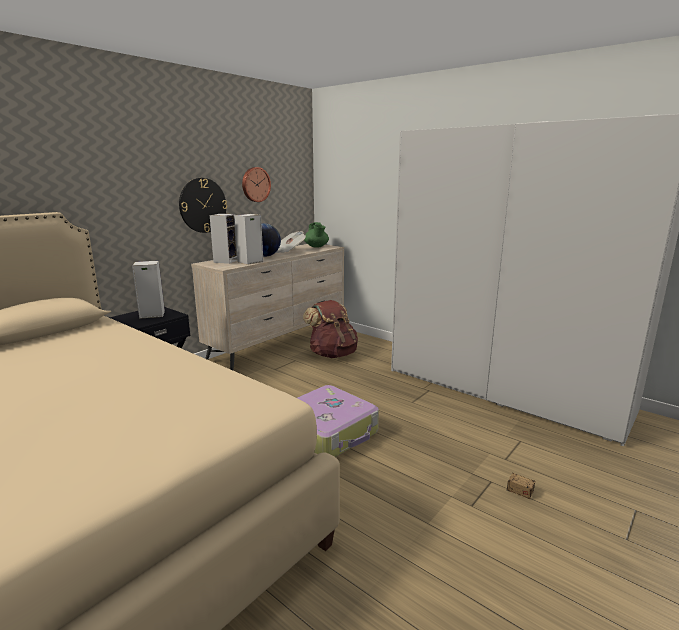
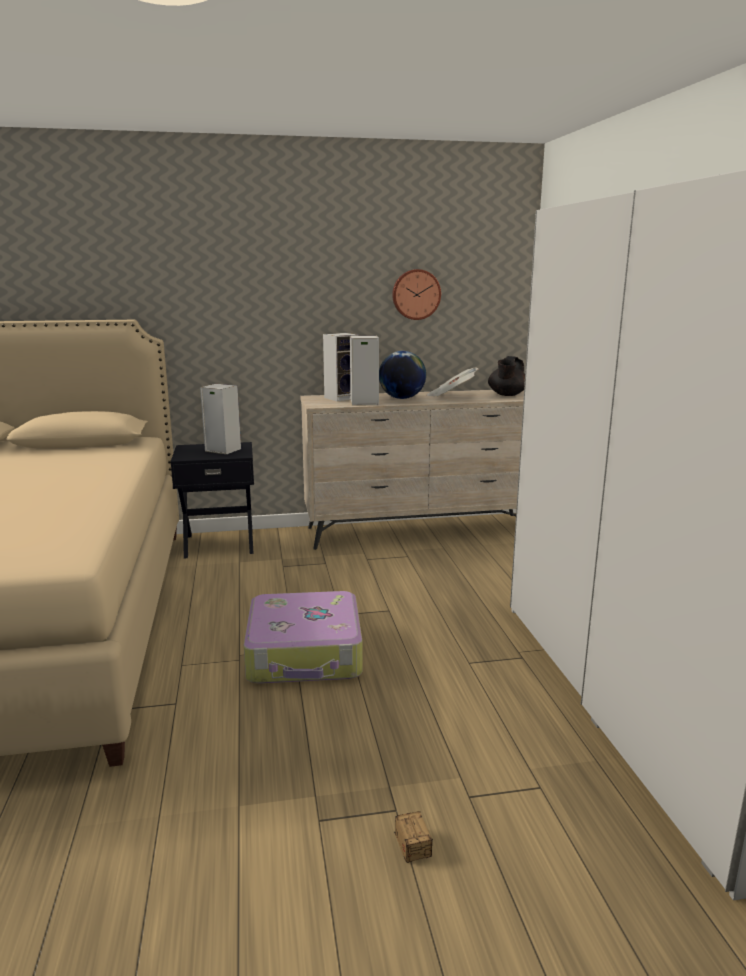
camera: 40 degrees right, 0 degrees up
wall clock [179,178,227,233] -> none
brown backpack [303,300,358,358] -> none
green teapot [304,222,329,247] -> black teapot [488,356,525,396]

